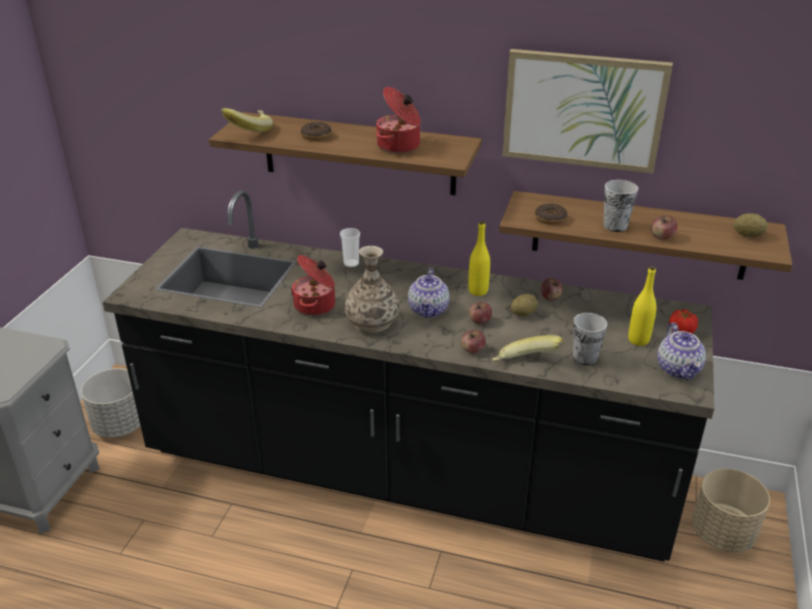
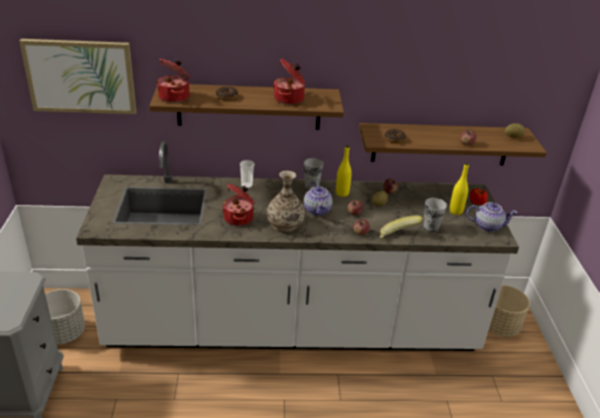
camera: 20 degrees left, 0 degrees up
black counter [103,190,714,562] -> white counter [76,141,519,351]
banana [221,108,273,132] -> cooking pot [156,59,190,103]
picture [502,49,673,173] -> picture moved to [19,39,137,114]
cup [604,180,638,232] -> cup moved to [304,158,324,189]
teapot [657,323,706,380] -> teapot turned 60 degrees counterclockwise [466,202,517,232]

